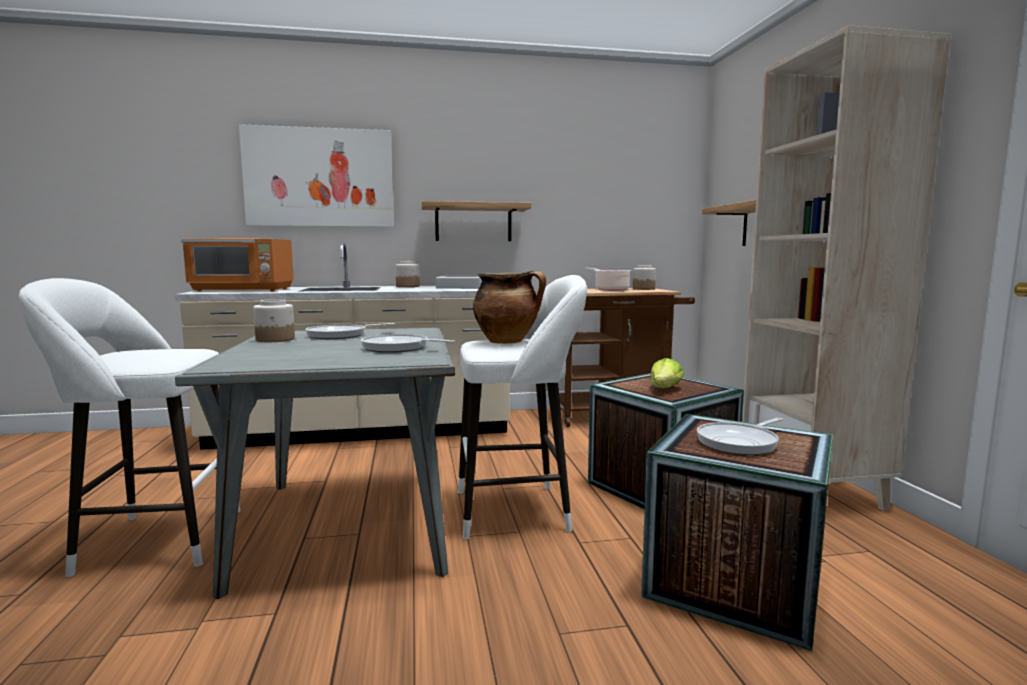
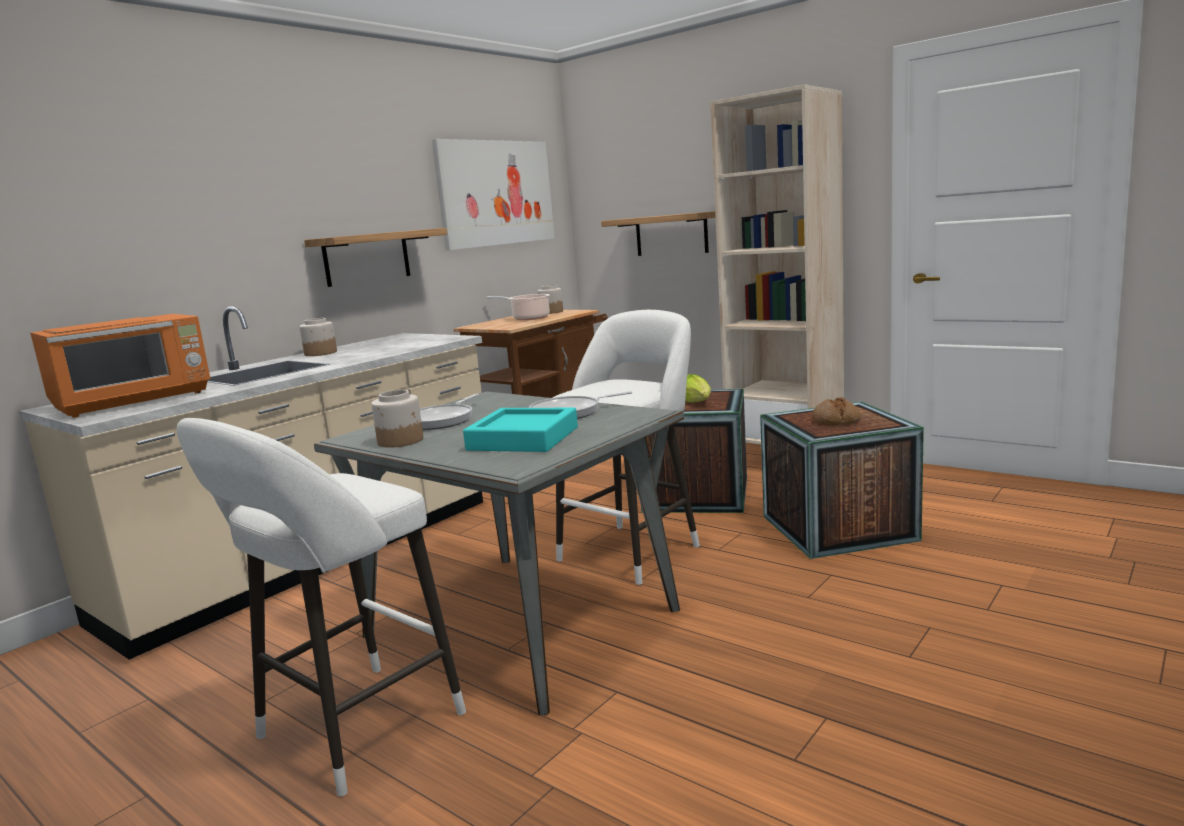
camera: 40 degrees left, 5 degrees up
picture [239,124,394,227] -> picture moved to [432,139,555,250]
grey tray [436,276,482,289] -> none
cooking pot [473,271,546,344] -> none
frying pan [697,418,783,455] -> bread [812,397,861,425]
none -> turquoise tray [463,408,578,452]

